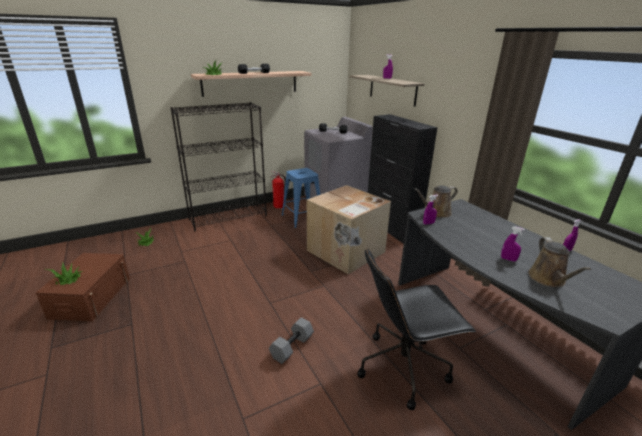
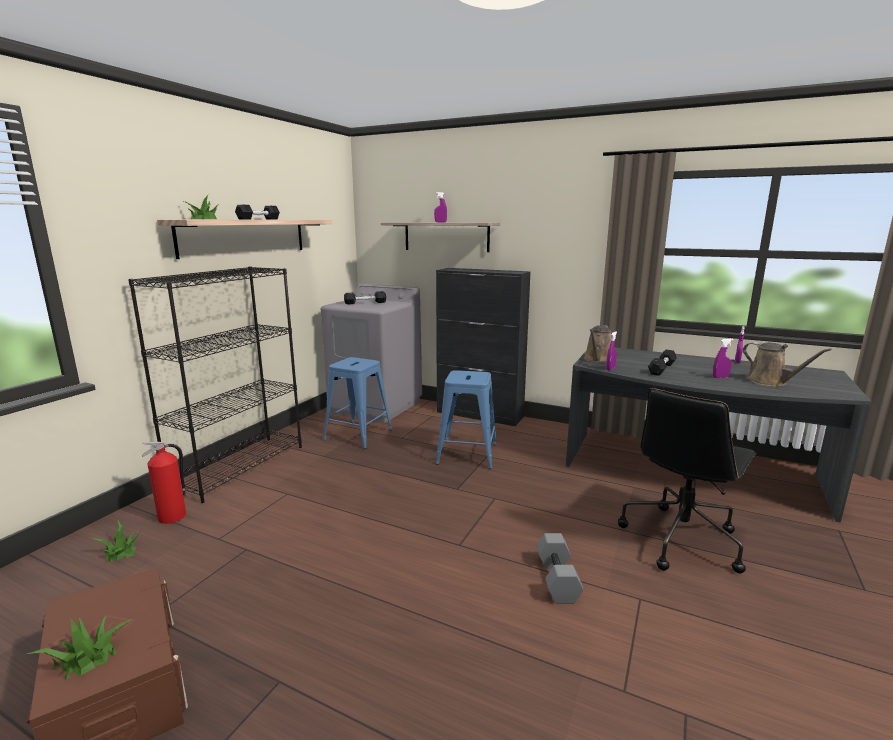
camera: 35 degrees left, 10 degrees down
fire extinguisher [271,171,286,209] -> fire extinguisher moved to [142,442,186,524]
cardboard box [307,185,391,274] -> blue stool [436,370,497,469]
none -> black dumbbell [648,350,677,376]

